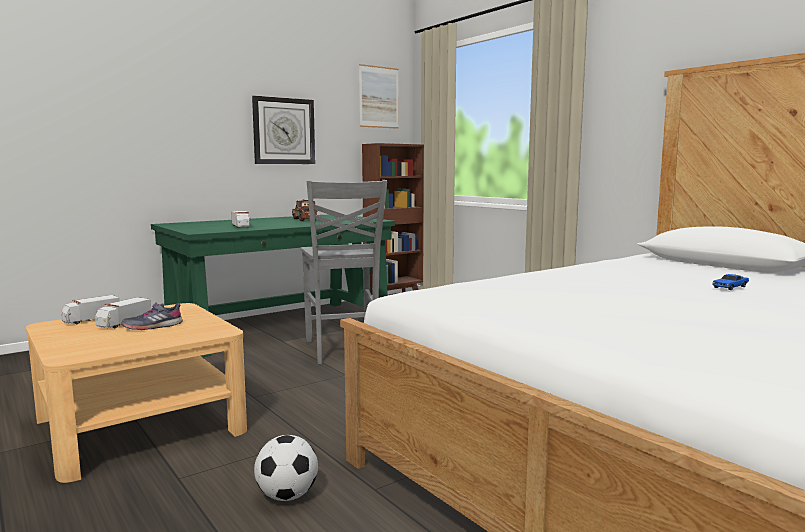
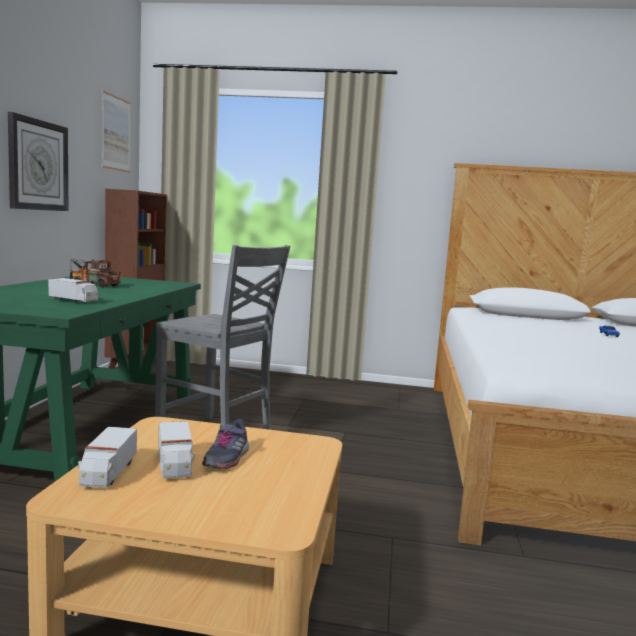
camera: 45 degrees left, 0 degrees up
football [254,435,318,501] -> none

